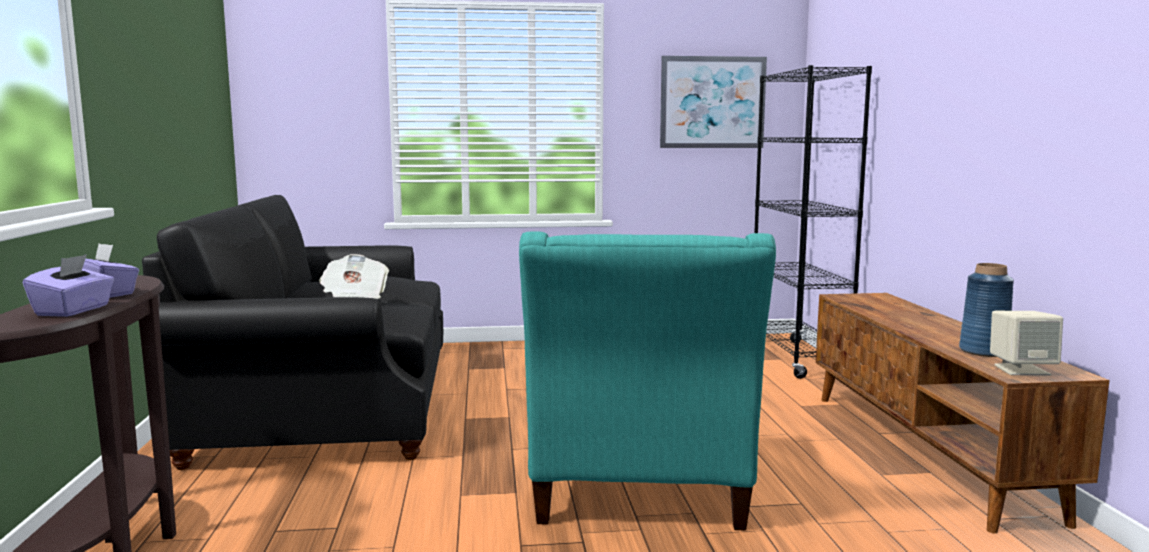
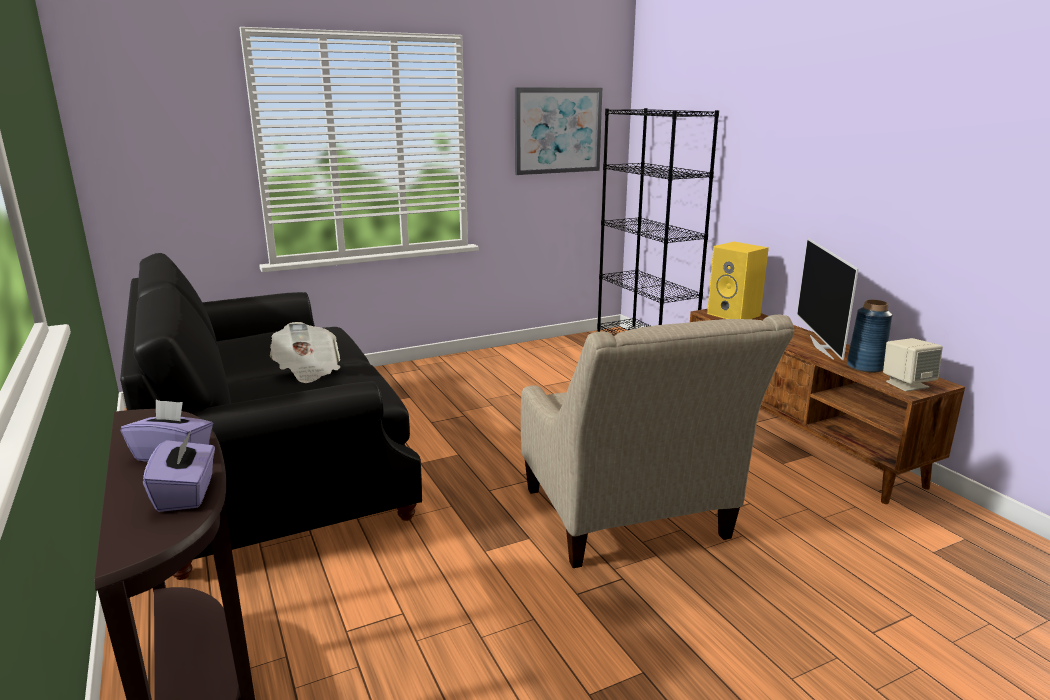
camera: 20 degrees left, 10 degrees up
turquoise armchair [519,232,776,531] -> beige armchair [521,315,794,568]
none -> yellow speaker [707,242,769,319]
none -> television [797,238,859,360]

